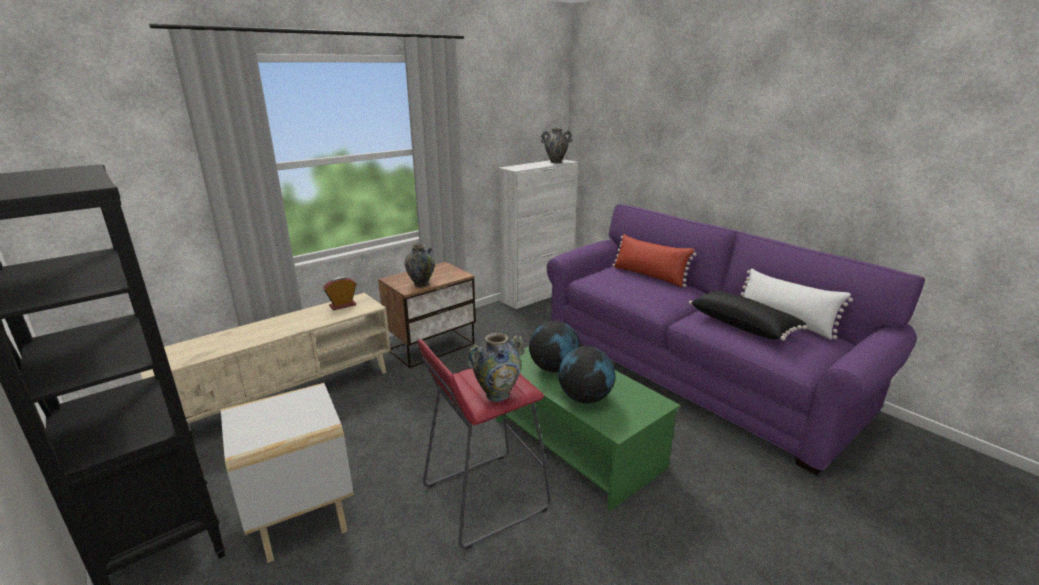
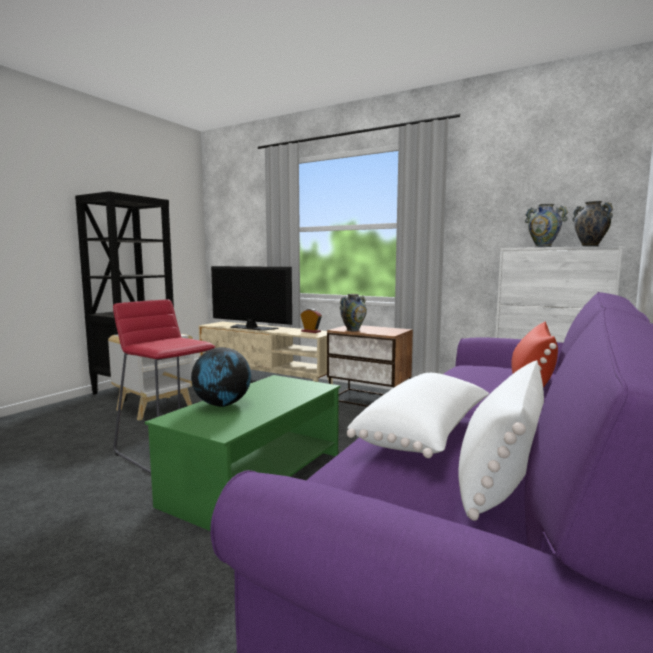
camera: 70 degrees right, 15 degrees down
vase [467,333,525,402] -> vase moved to [525,204,568,247]
globe [529,321,580,372] -> none
black pillow [689,291,807,341] -> white pillow [347,373,490,458]
none -> television [211,266,292,331]

